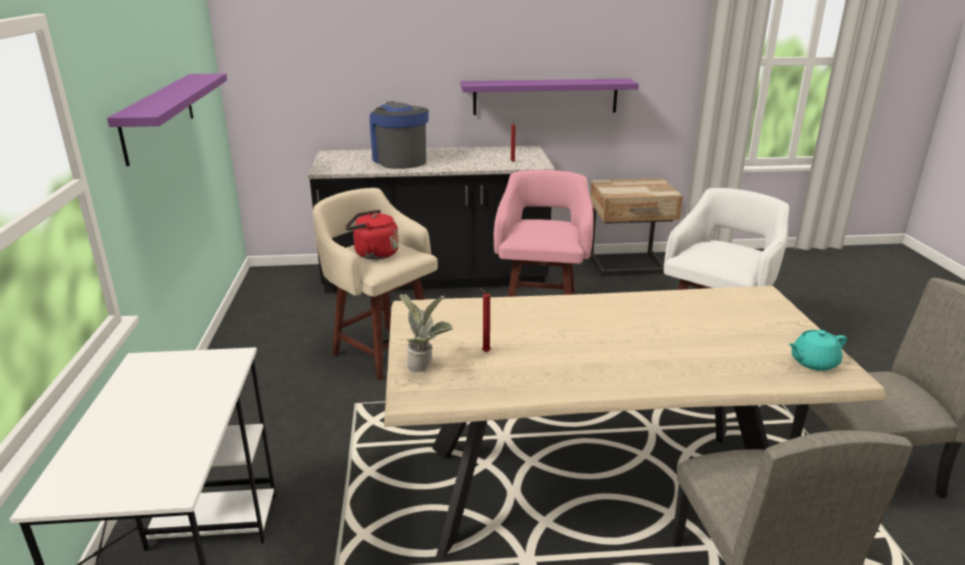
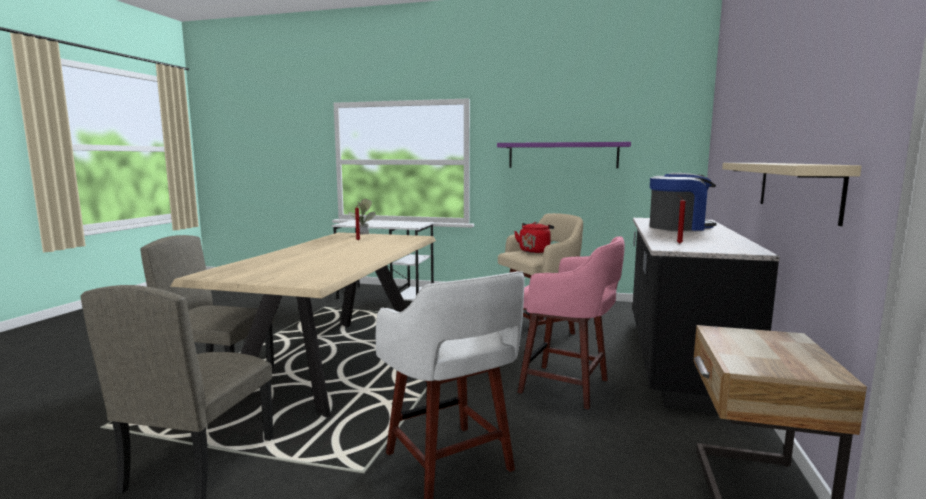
camera: 110 degrees right, 15 degrees down
purple shelf [461,79,639,115] -> beige shelf [722,163,862,226]
turquoise teapot [788,330,847,371] -> none

